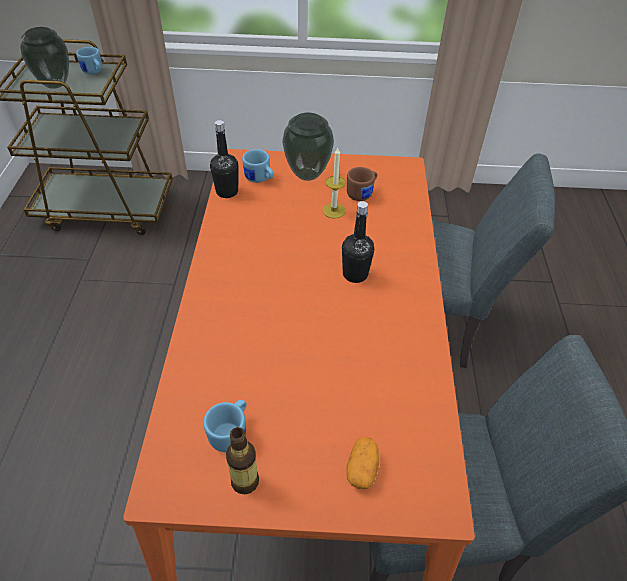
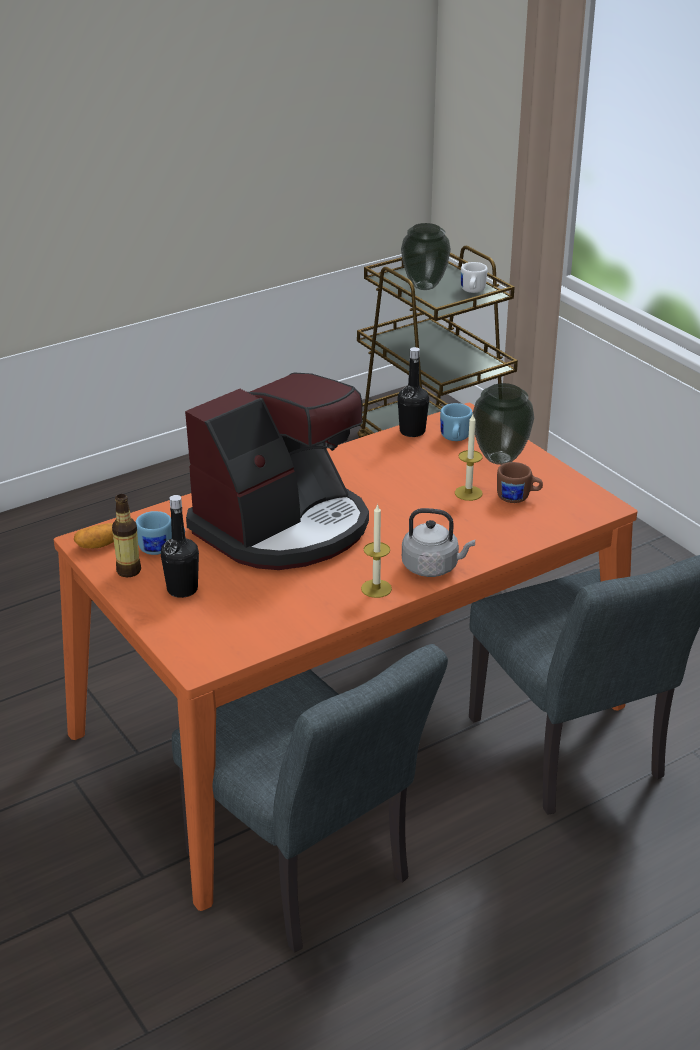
camera: 55 degrees right, 15 degrees down
blue mug [76,47,102,74] -> white mug [461,262,488,293]
black bottle [342,201,374,283] -> black bottle moved to [161,495,199,598]
potato [346,437,379,489] -> potato moved to [74,523,114,548]
none -> coffee machine [185,372,369,570]
none -> candle [361,503,392,598]
none -> grey kettle [402,508,475,577]

